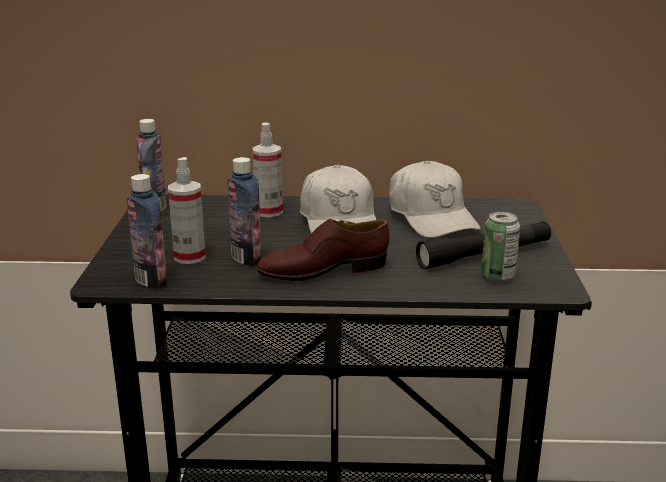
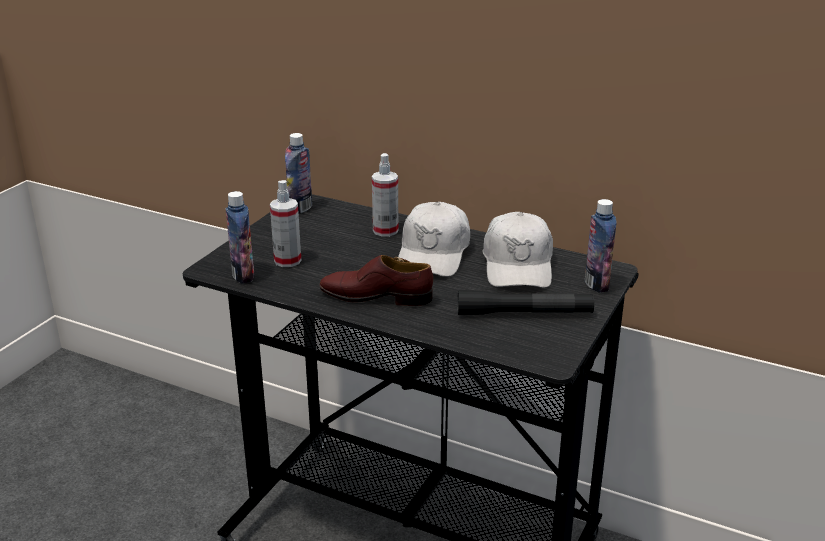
camera: 25 degrees right, 5 degrees up
bottle [227,157,262,266] -> bottle moved to [585,199,616,293]
can [481,212,520,282] -> none

